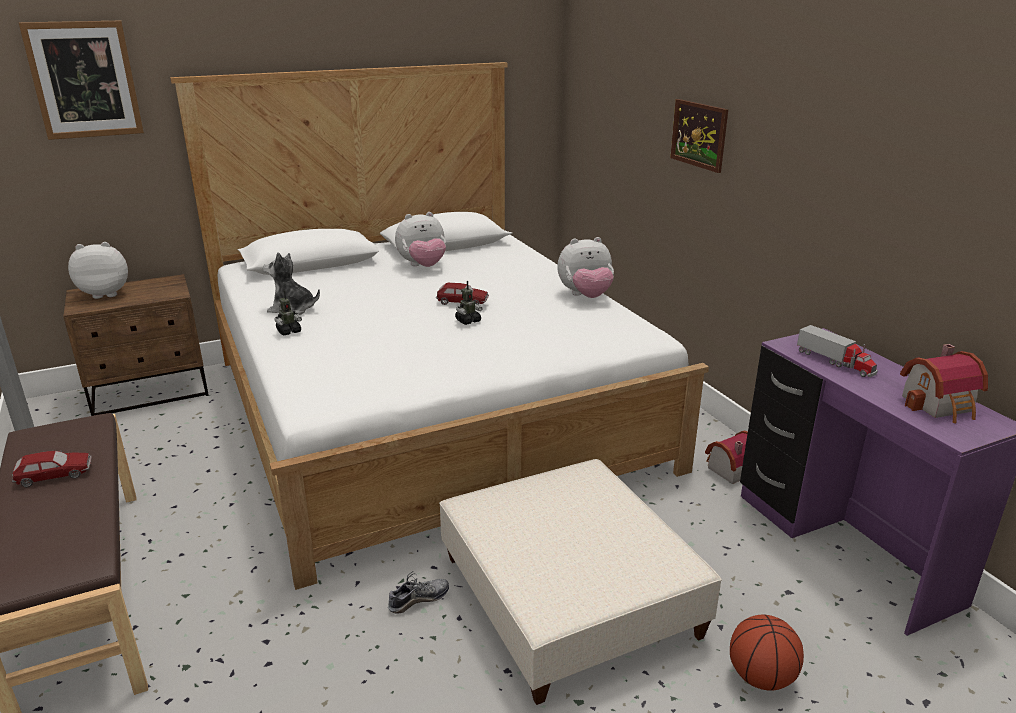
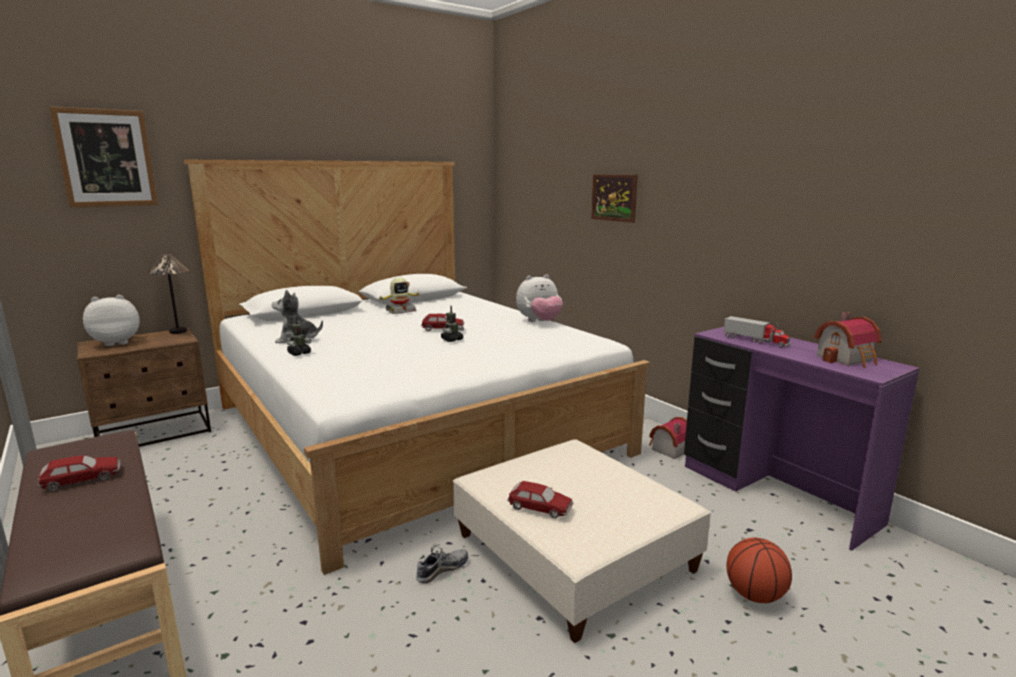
camera: 10 degrees left, 10 degrees down
plush toy [395,212,446,267] -> toy robot [377,277,421,314]
none -> table lamp [148,254,189,334]
none -> toy car [507,481,574,519]

